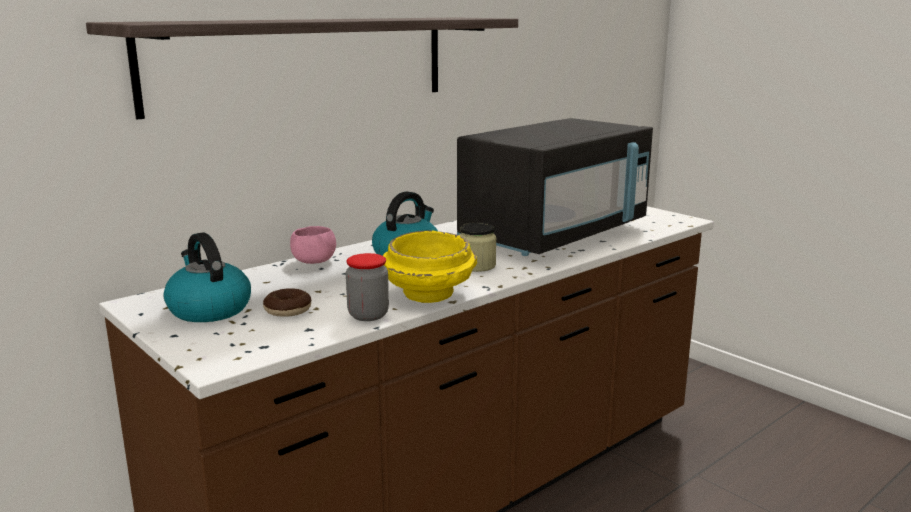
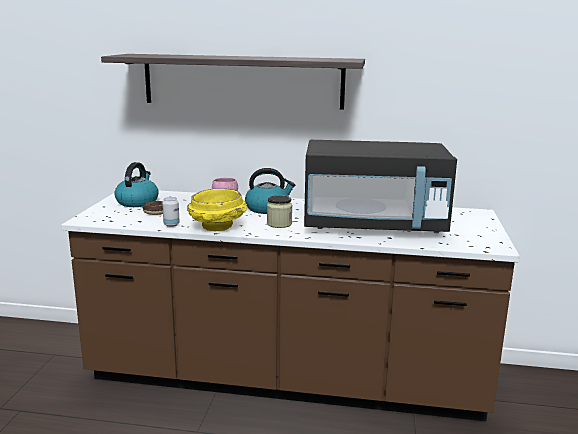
camera: 50 degrees right, 0 degrees up
jar [346,253,389,321] -> can [162,197,180,227]

